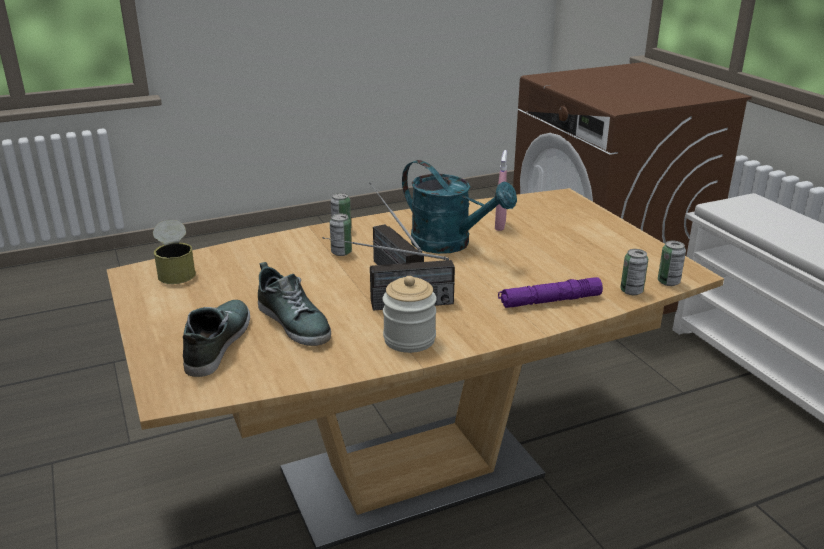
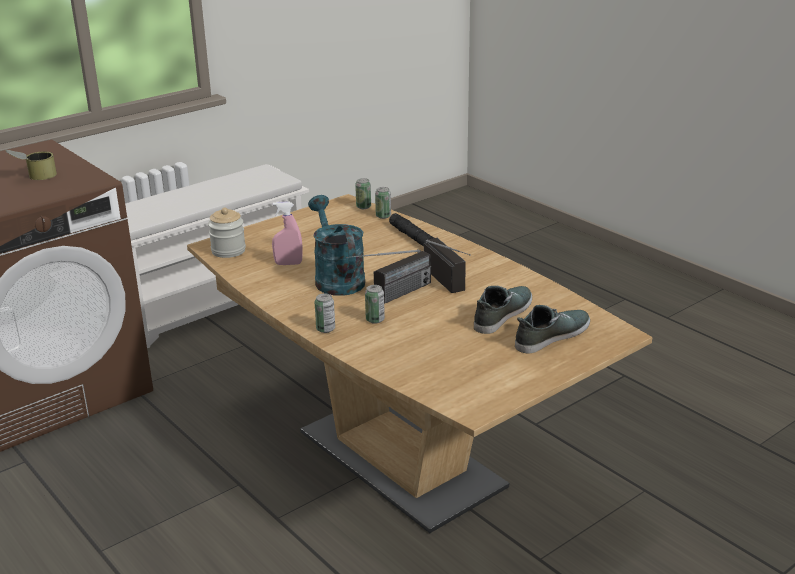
camera: 105 degrees left, 0 degrees up
can [153,220,196,284] -> can moved to [5,150,57,180]
shoe [183,300,250,377] -> shoe turned 150 degrees clockwise [515,305,590,354]
jar [383,276,437,353] -> jar moved to [208,208,246,258]
turquoise watering can [402,160,517,254] -> turquoise watering can turned 45 degrees counterclockwise [308,195,365,296]
purple flashlight [498,277,603,308] -> black flashlight [389,213,434,247]

